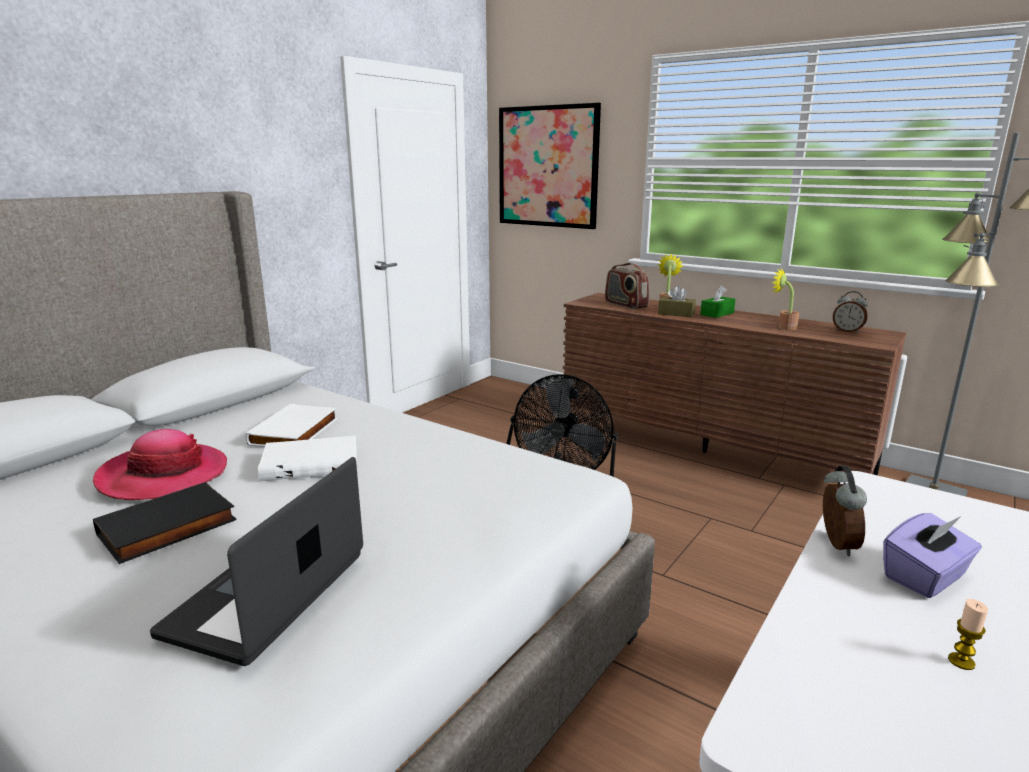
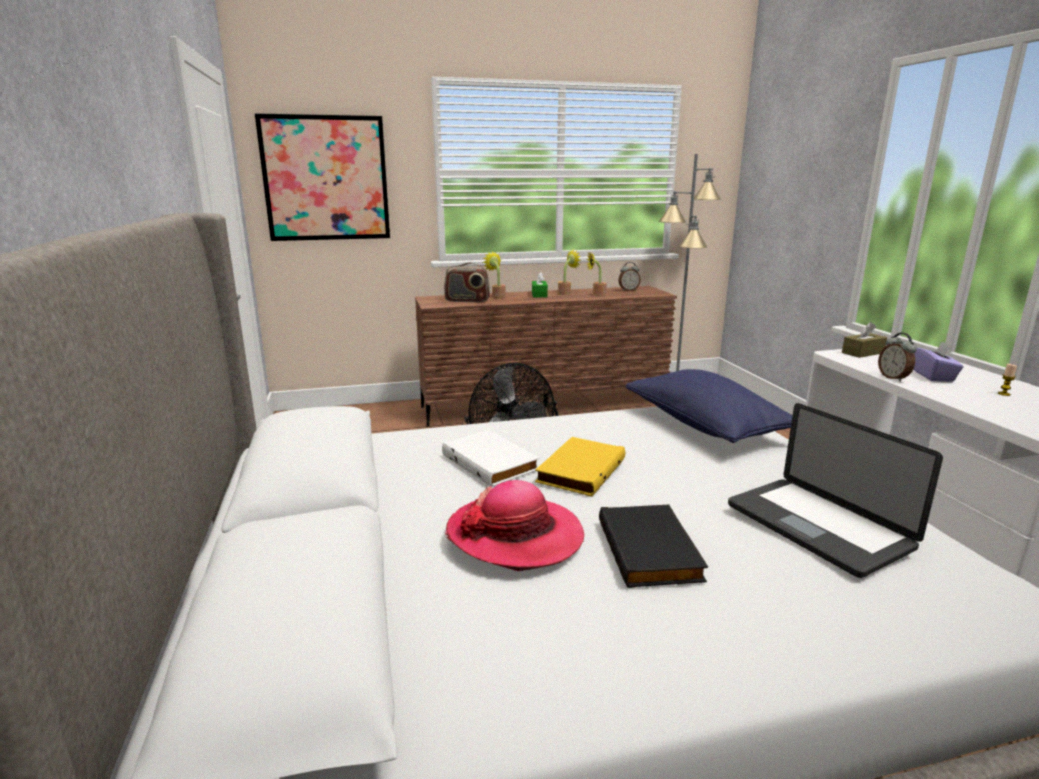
camera: 50 degrees left, 0 degrees up
white book [258,436,357,482] -> yellow book [535,437,625,497]
brown tissue box [658,286,696,317] -> brown tissue box moved to [842,322,887,358]
alarm clock [823,465,867,556] -> alarm clock turned 150 degrees counterclockwise [878,333,917,382]
none -> potted plant [558,250,581,295]
none -> blue pillow [625,369,793,443]

